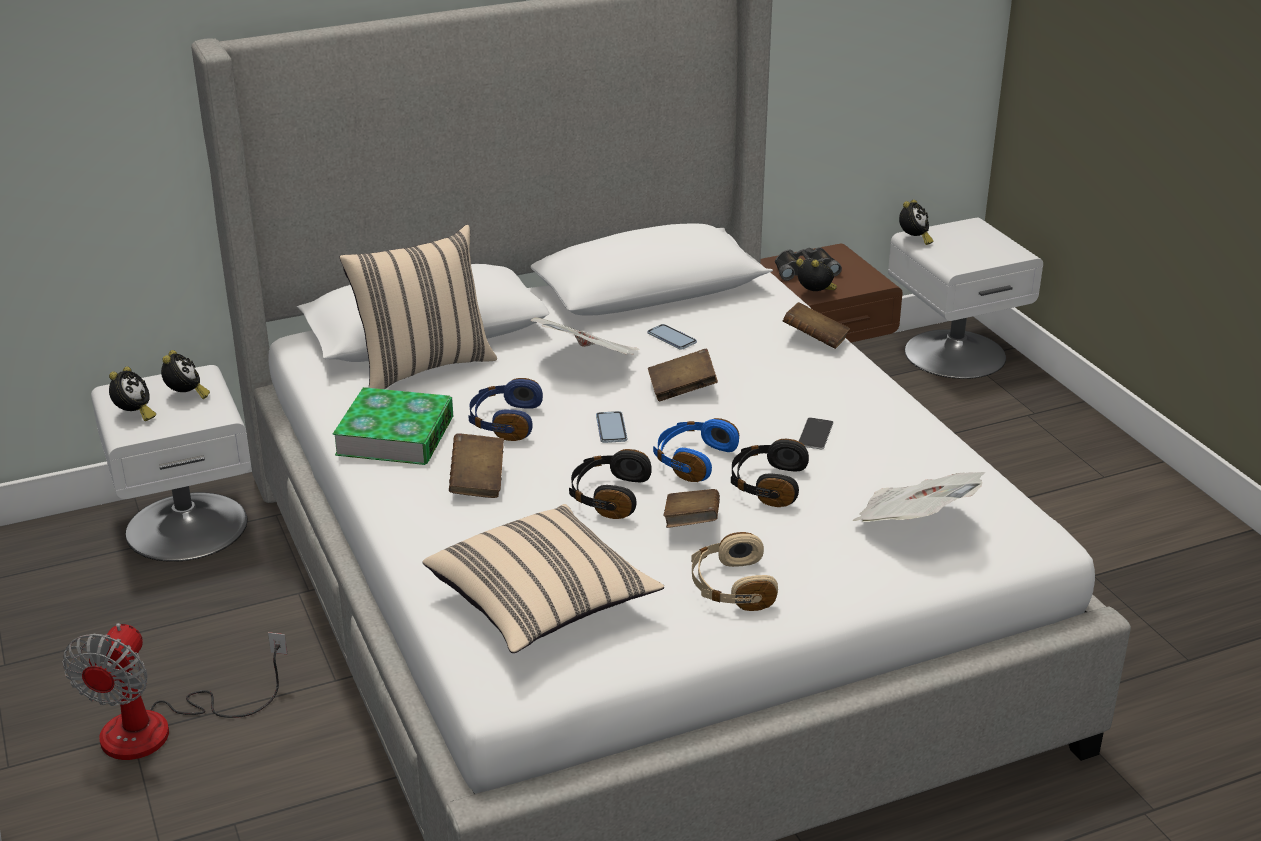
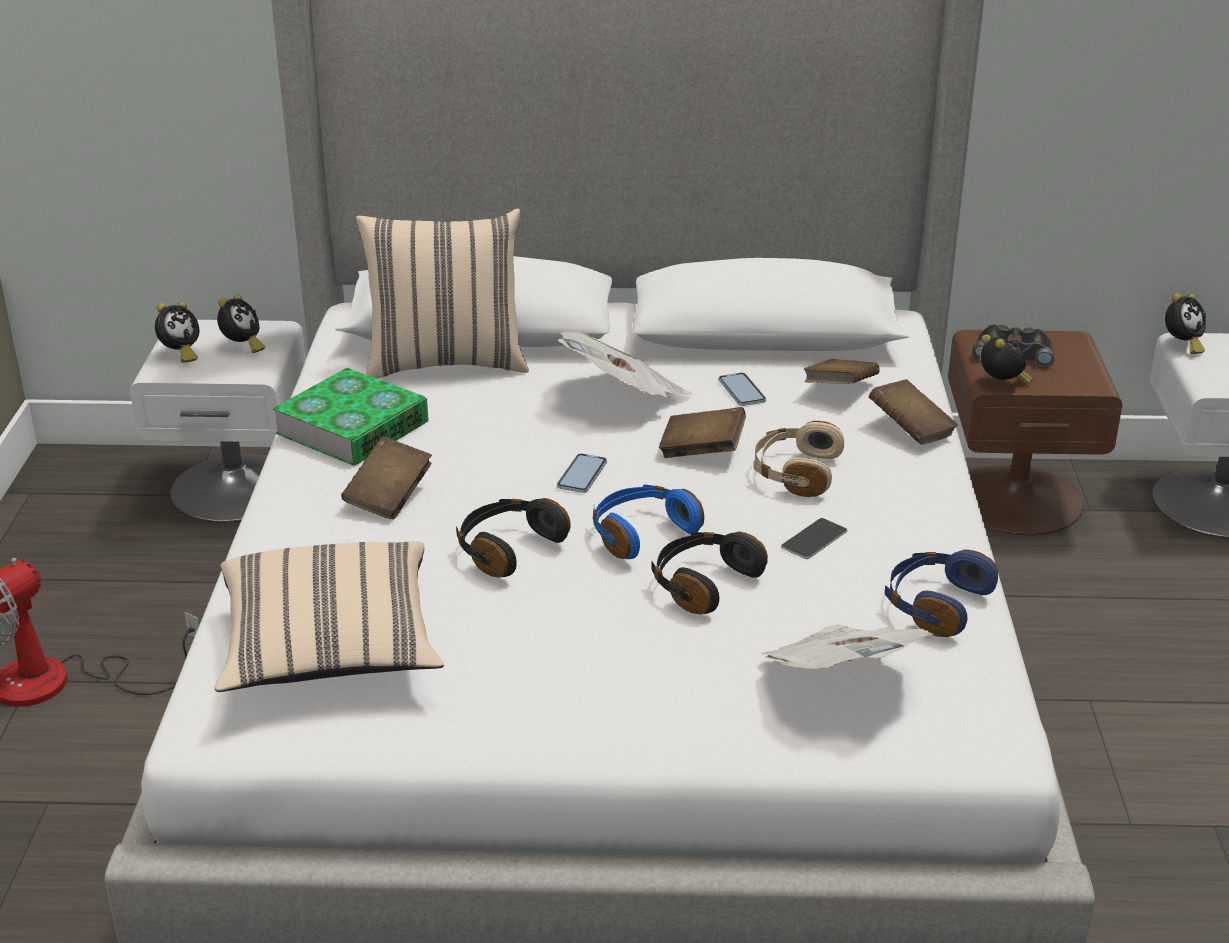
camera: 25 degrees right, 0 degrees up
blue headphones [468,378,543,441] -> blue headphones moved to [885,549,998,637]
brown book [664,489,720,528] -> brown book moved to [804,359,880,384]
beige headphones [691,532,778,611] -> beige headphones moved to [753,421,844,497]

